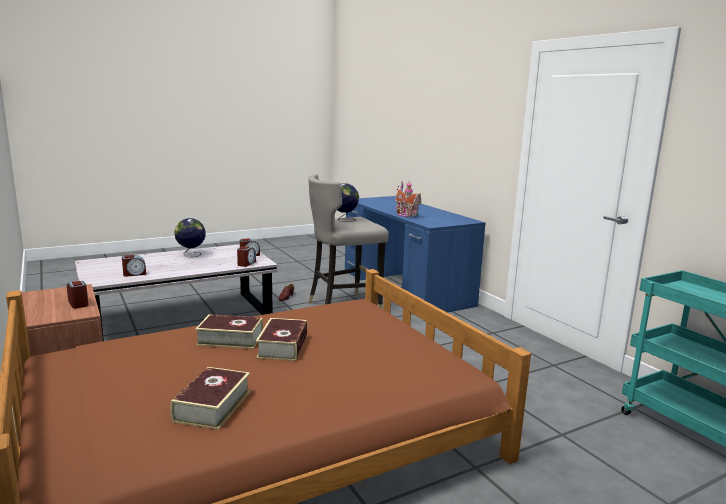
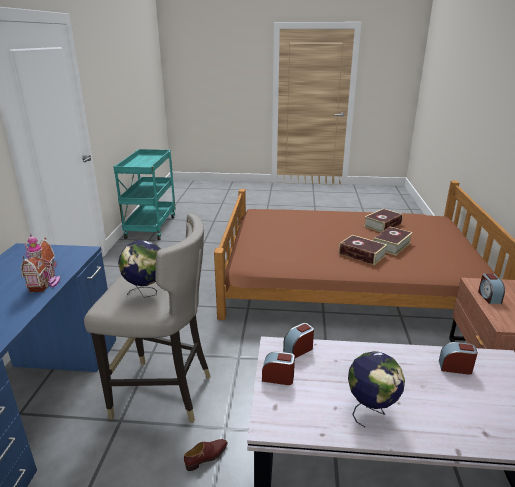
camera: 145 degrees left, 10 degrees up
book [256,318,308,361] -> book moved to [373,226,413,256]

